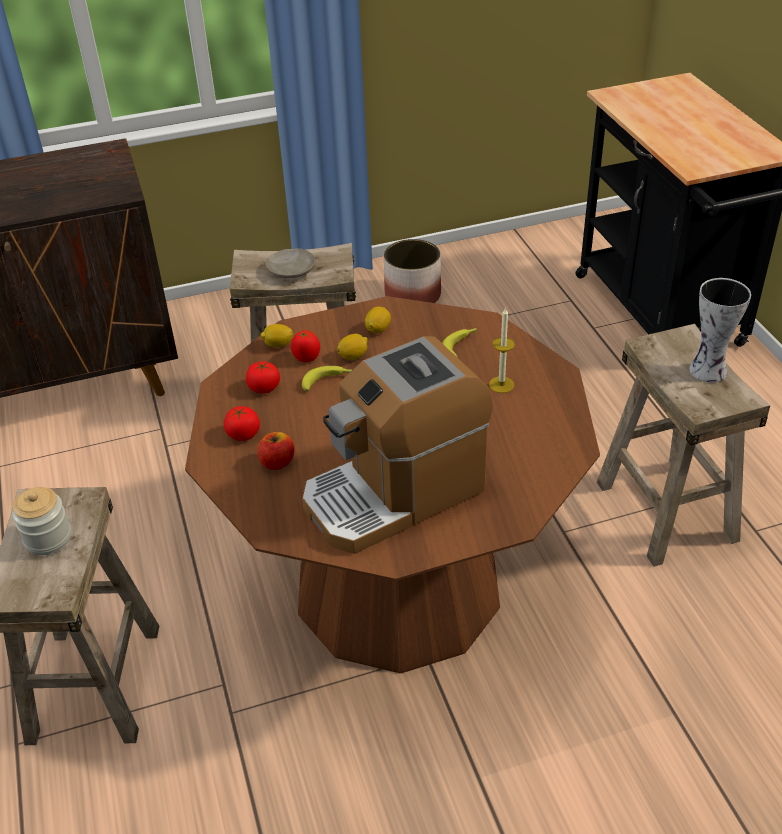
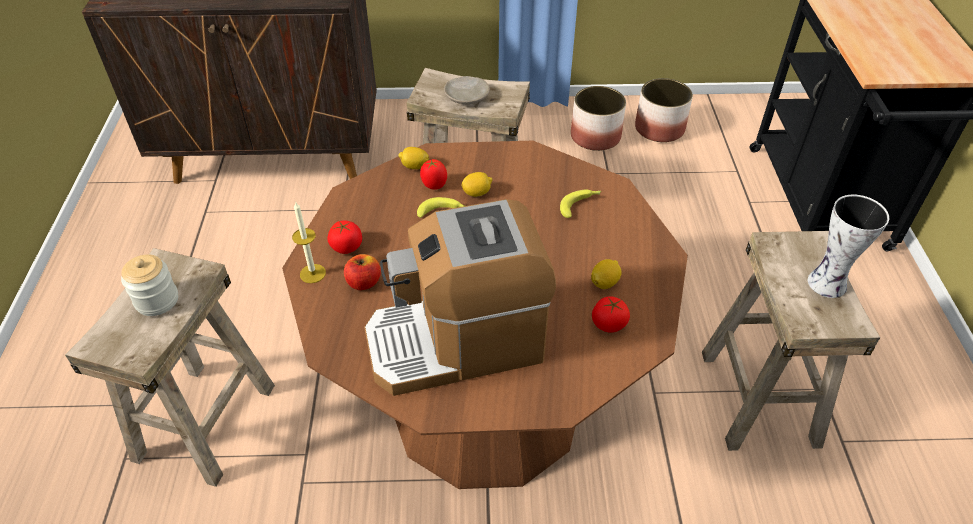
camera: 15 degrees right, 5 degrees up
tomato [246,361,280,394] -> tomato moved to [592,296,630,333]
lemon [365,307,391,333] -> lemon moved to [591,259,622,289]
candle [489,307,515,393] -> candle moved to [292,201,326,283]
none -> planter [635,78,693,142]

